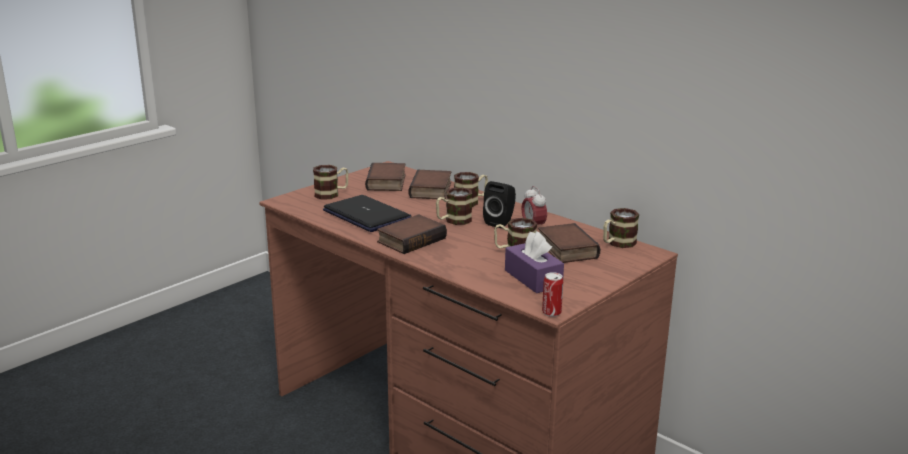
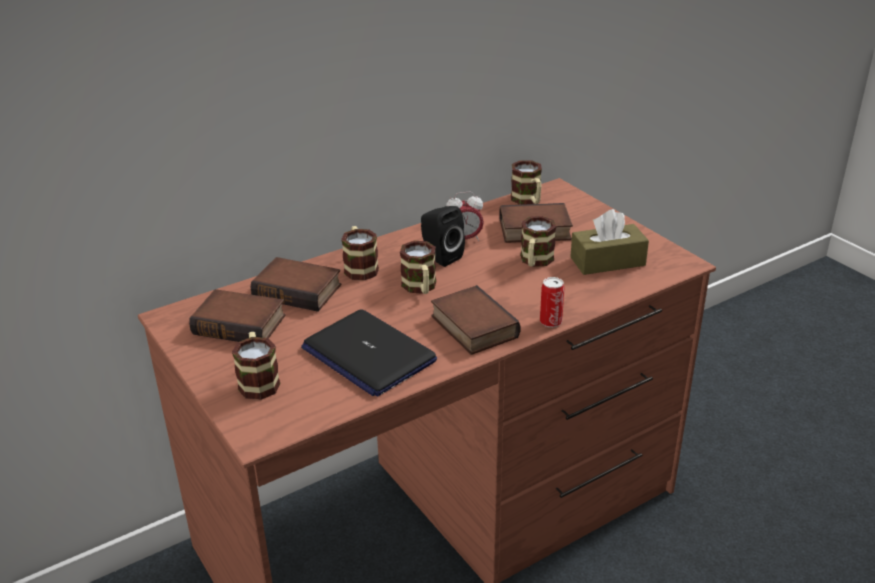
camera: 75 degrees left, 10 degrees up
laptop [323,195,411,232] -> laptop turned 105 degrees counterclockwise [301,309,437,397]
purple tissue box [505,231,564,293] -> brown tissue box [570,209,649,275]
can [542,272,563,317] -> can moved to [540,277,565,327]

